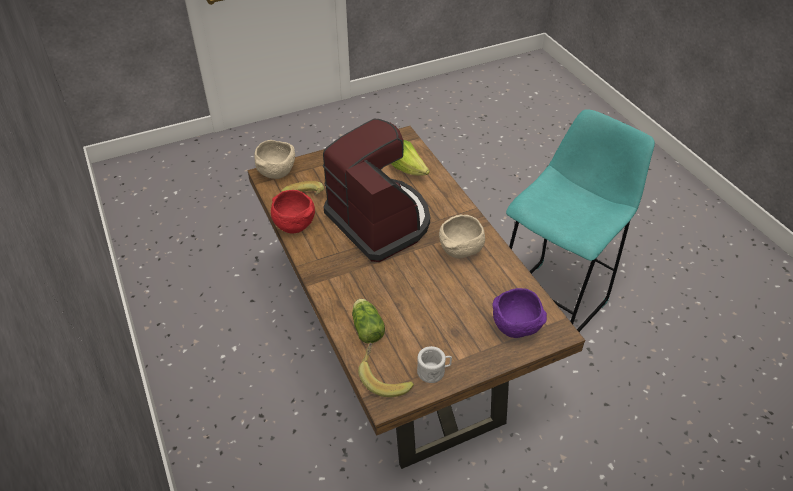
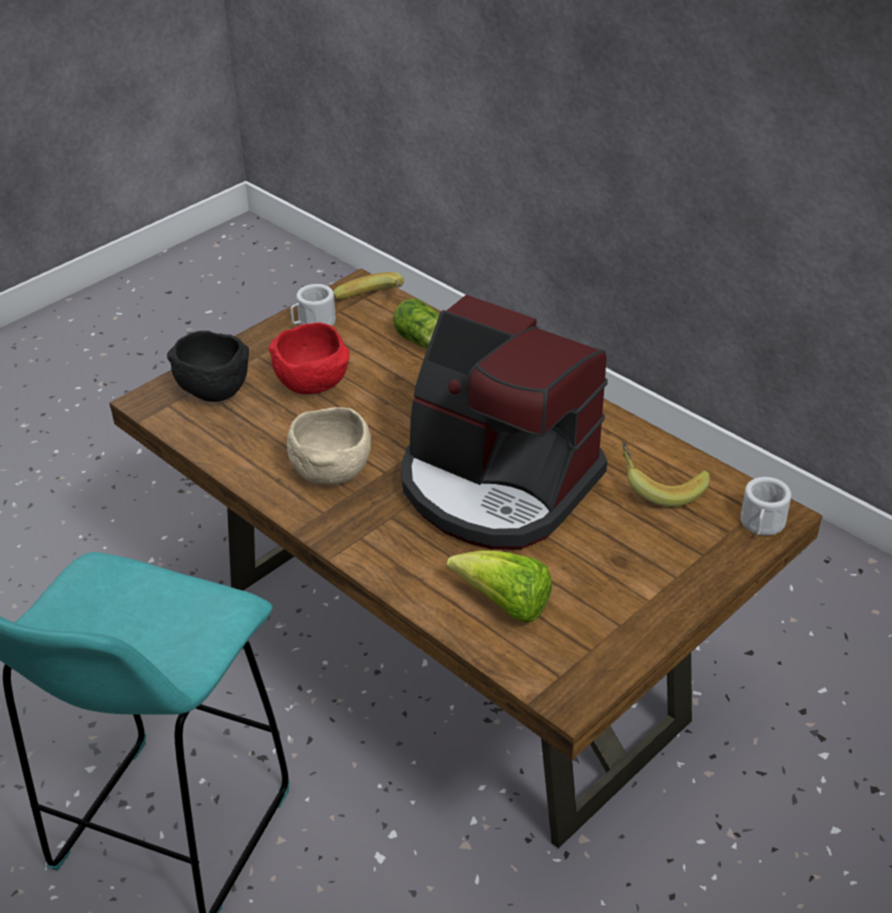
camera: 160 degrees right, 5 degrees down
beige bowl [254,140,295,179] -> white mug [741,477,791,536]
red bowl [271,190,315,234] -> red bowl moved to [269,322,349,394]
purple bowl [492,288,547,338] -> black bowl [167,331,249,402]

